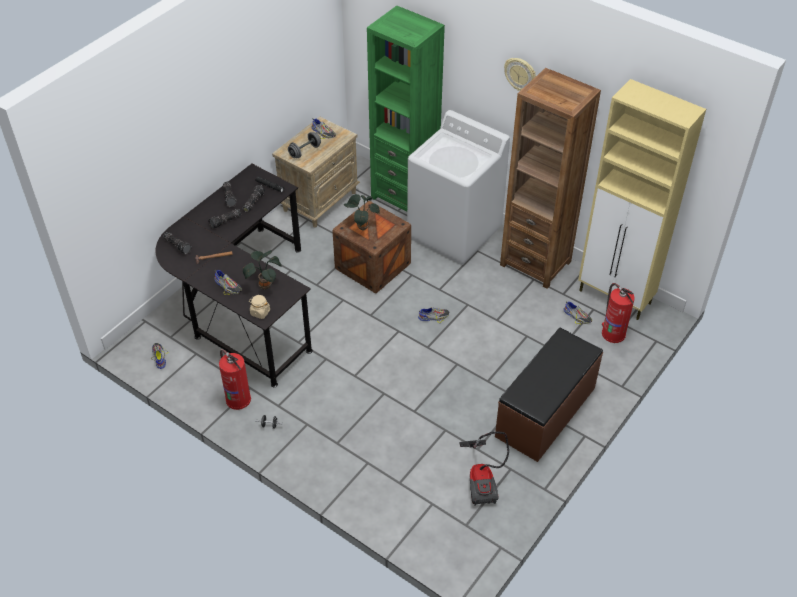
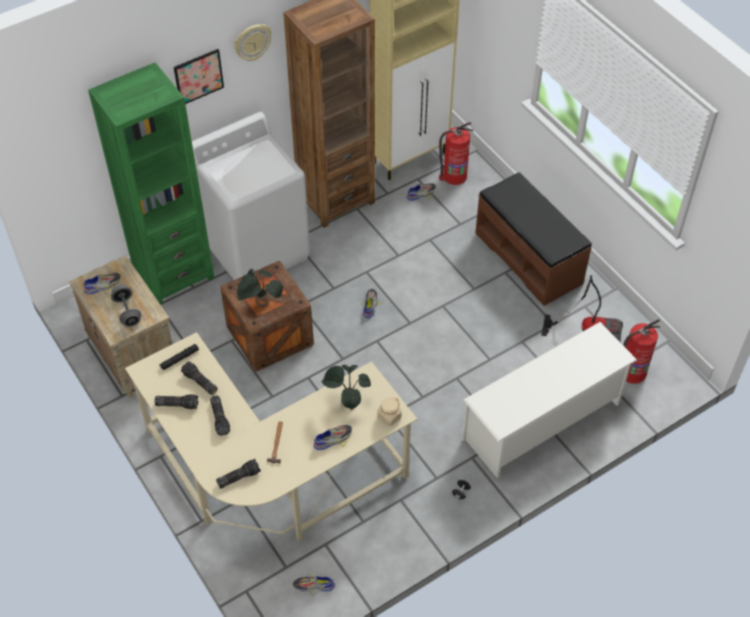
camera: 70 degrees left, 5 degrees up
black desk [156,164,313,387] -> beige desk [125,332,417,541]
fire extinguisher [219,349,251,410] -> fire extinguisher moved to [623,319,661,384]
none -> picture [174,49,224,104]
none -> white shoe rack [462,322,637,478]

